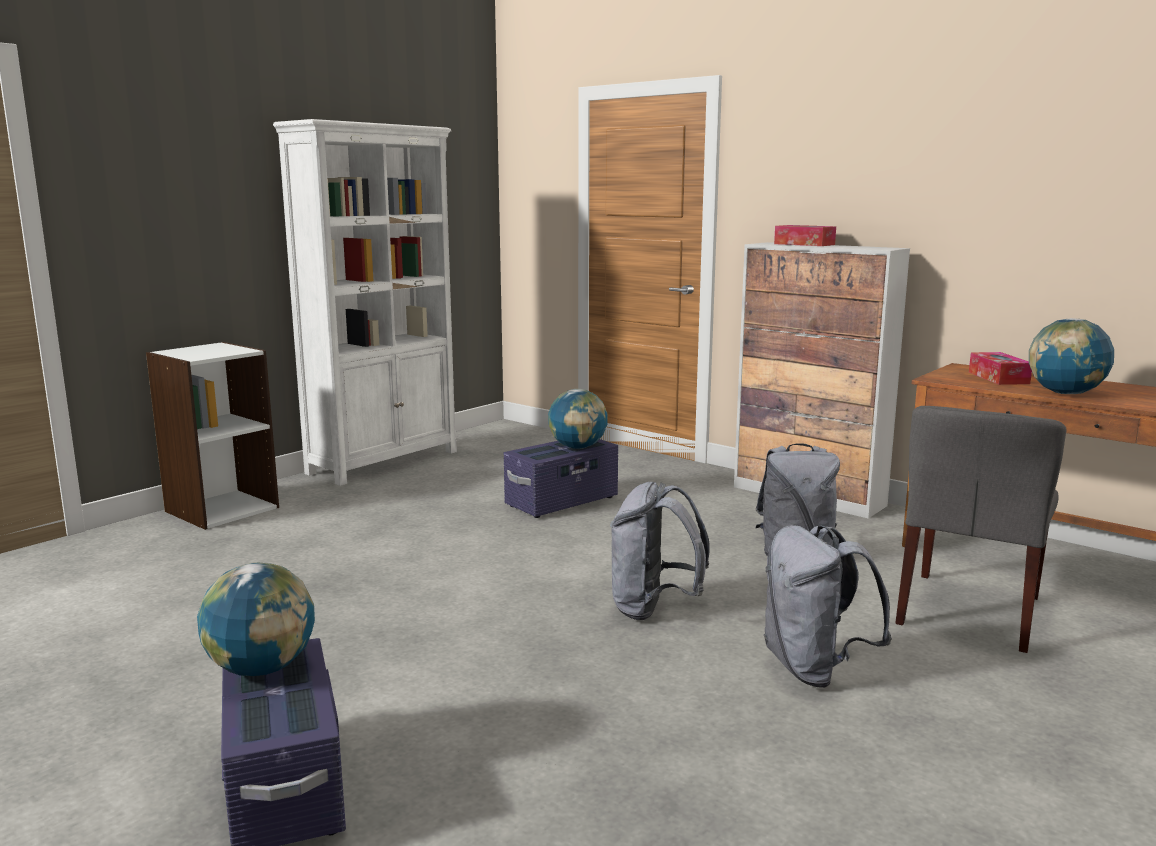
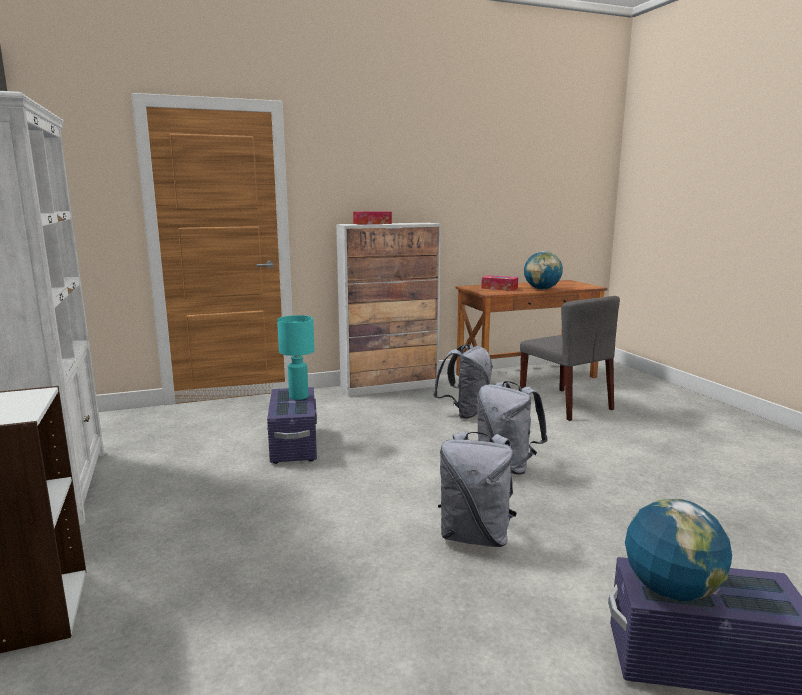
camera: 60 degrees left, 0 degrees up
globe [548,389,608,449] -> turquoise table lamp [277,315,315,400]
grey backpack [763,525,892,688] -> grey backpack moved to [438,432,517,547]

